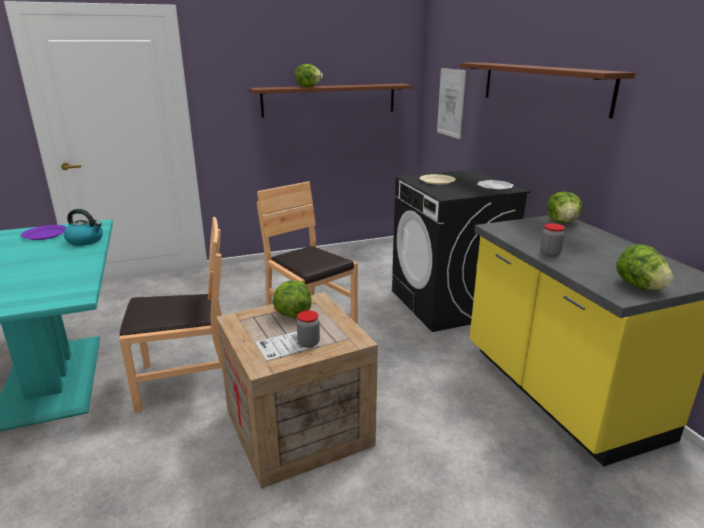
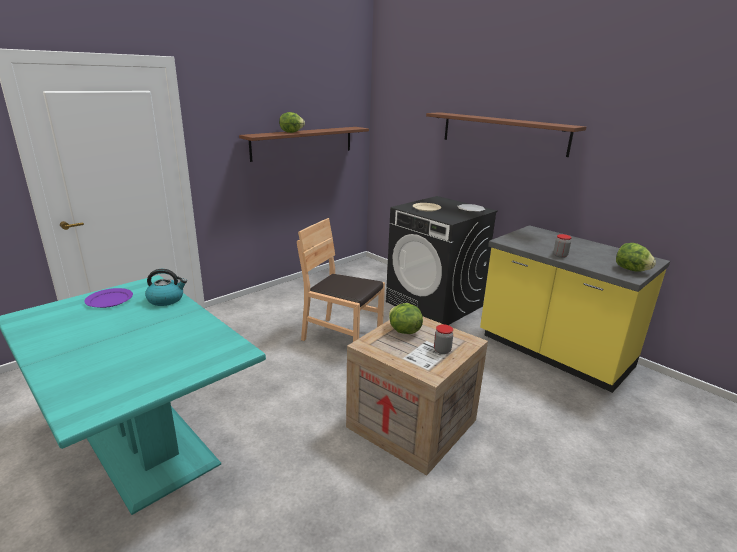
camera: 25 degrees left, 0 degrees up
brown chair [119,217,223,413] -> none
picture [437,68,466,139] -> none
lettuce [547,192,582,223] -> none

